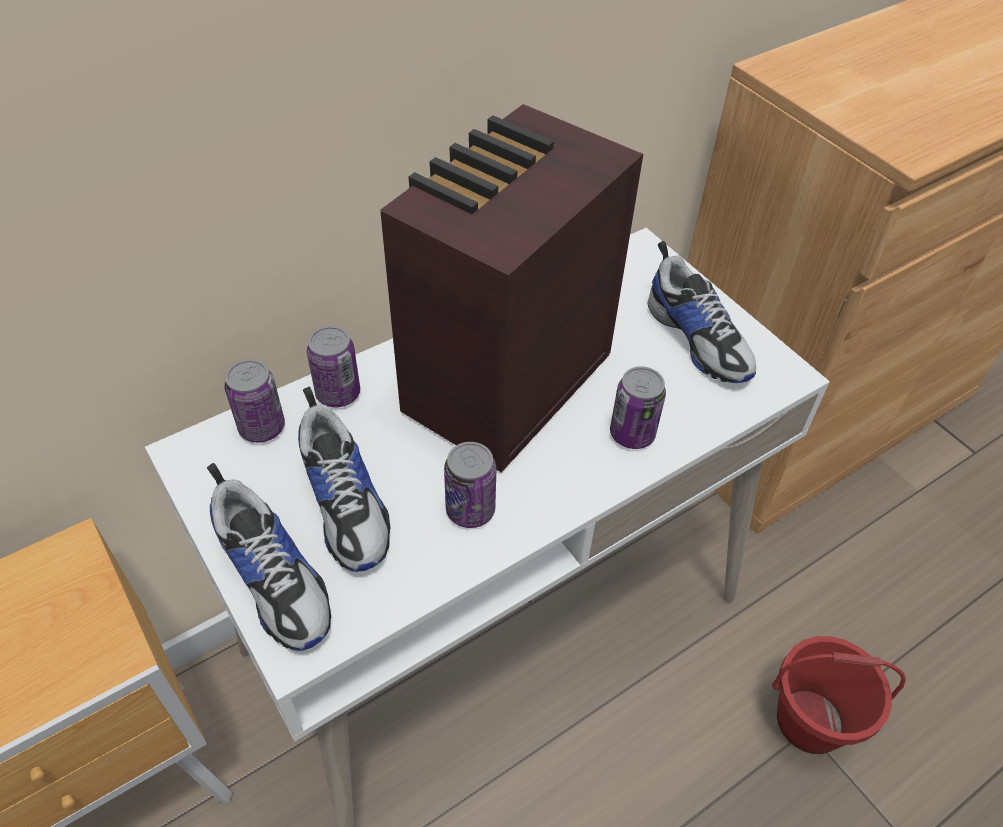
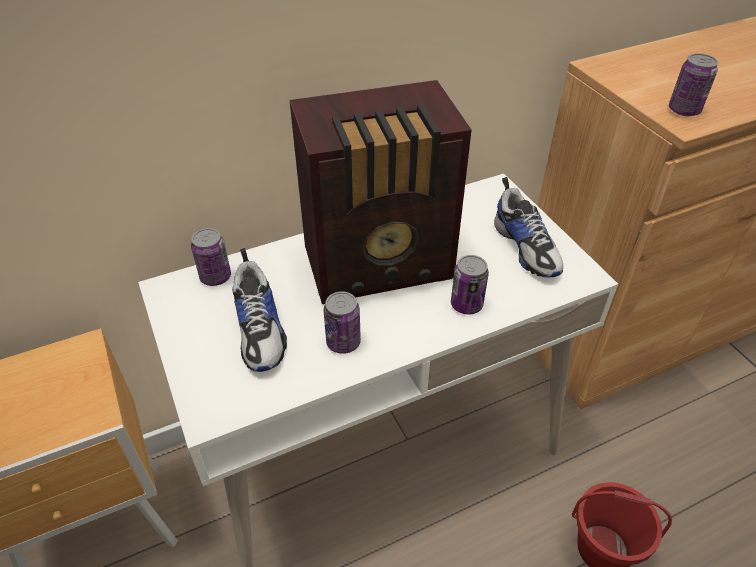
camera: 10 degrees right, 5 degrees down
shoe [207,463,332,651] -> none
can [307,326,360,407] -> can moved to [669,53,718,116]
radio [380,104,643,473] -> radio turned 150 degrees counterclockwise [290,80,471,304]

